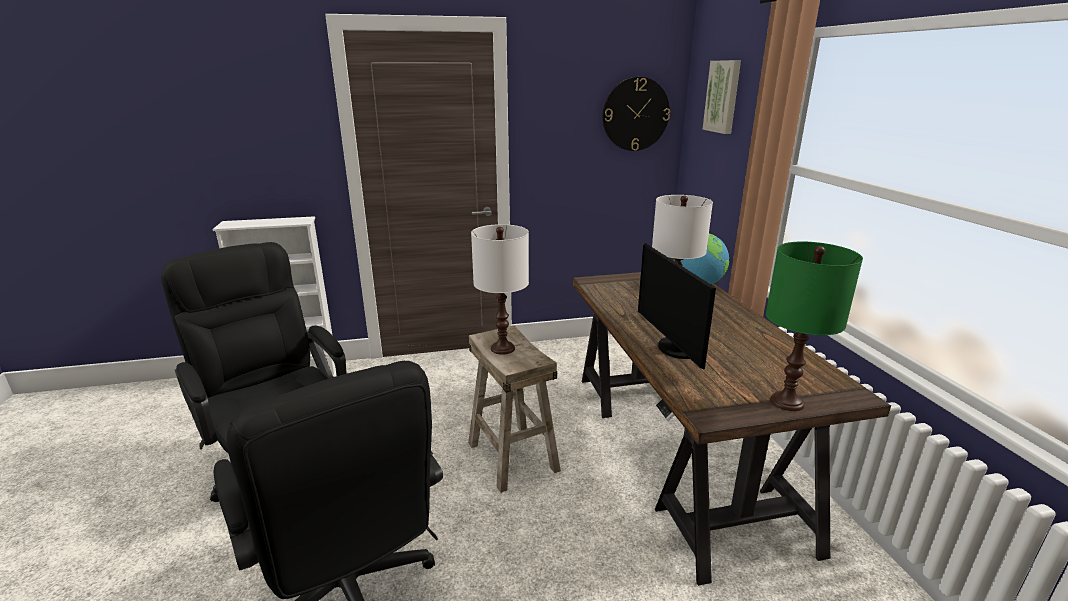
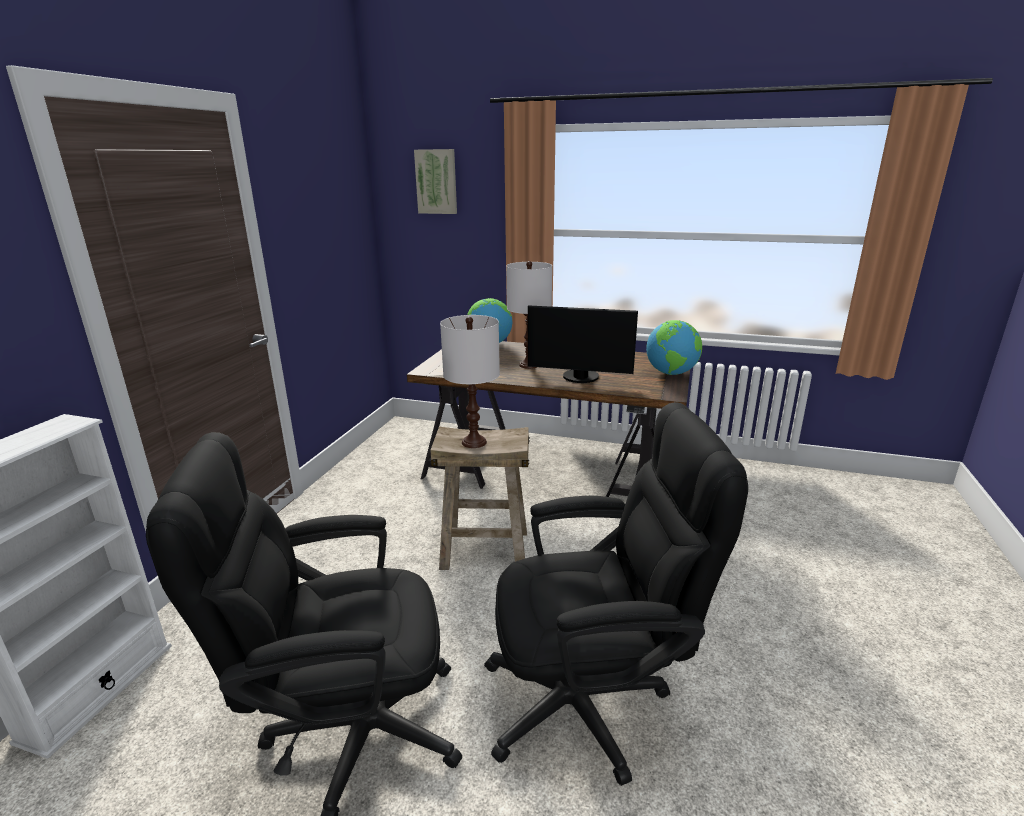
camera: 60 degrees left, 0 degrees up
wall clock [603,77,670,151] -> none
green table lamp [766,242,863,411] -> globe [646,320,702,375]

